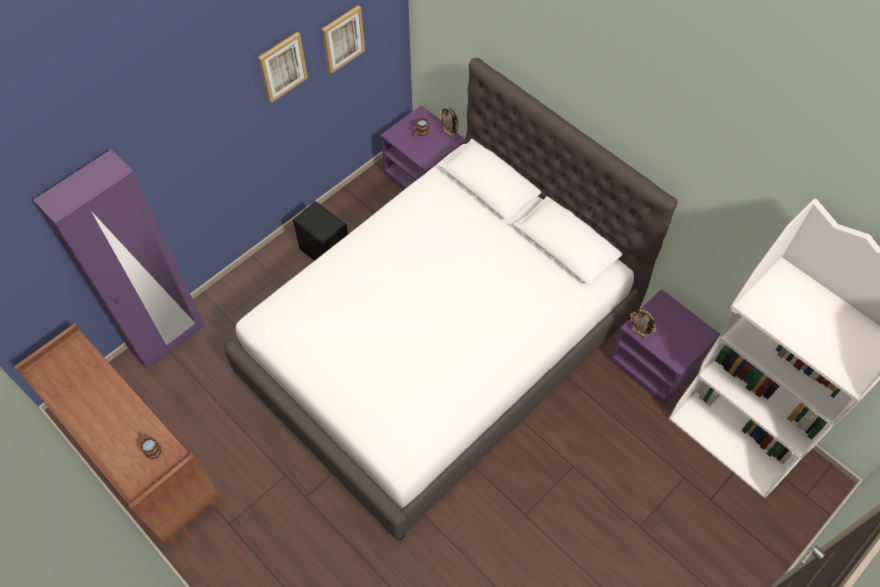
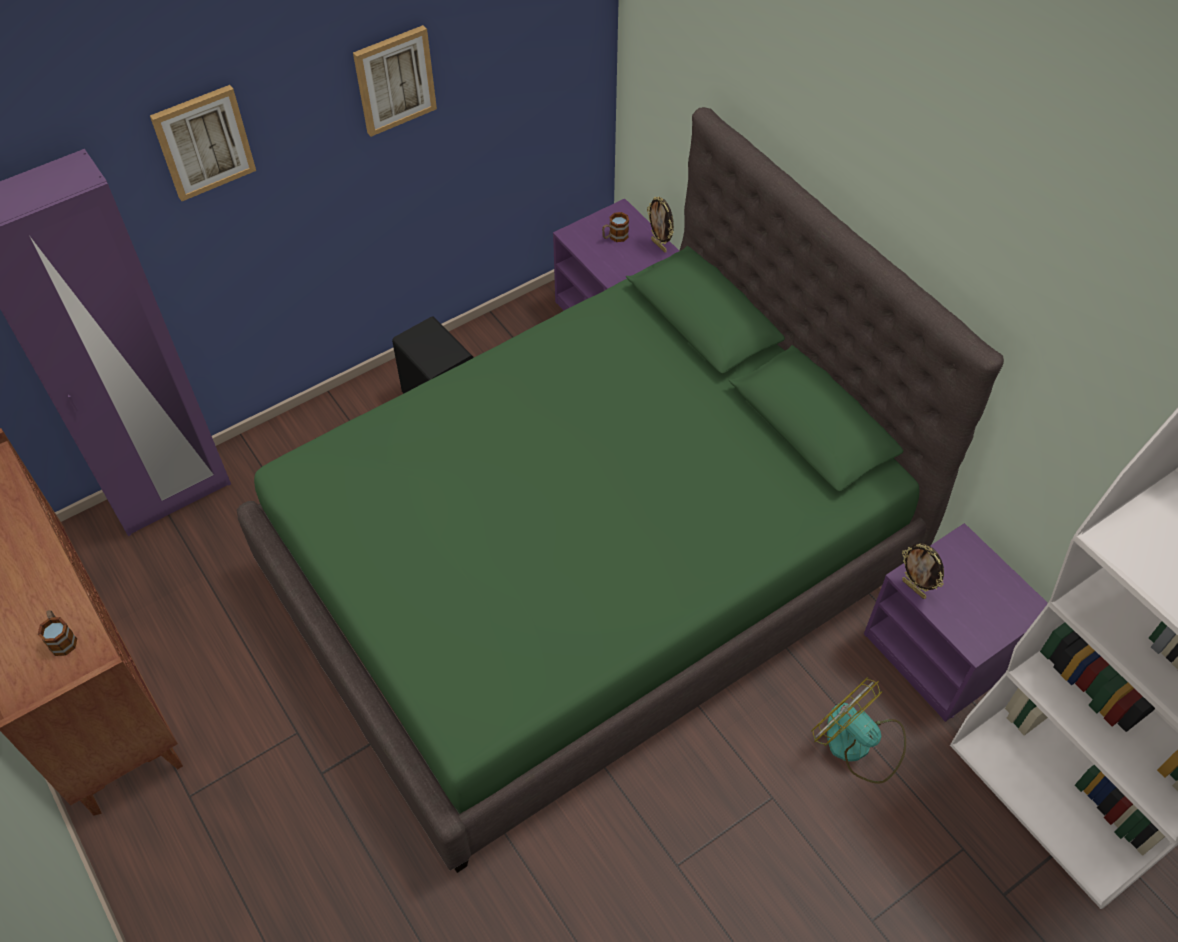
camera: 10 degrees right, 5 degrees down
white bed [224,58,678,541] -> green bed [237,107,1004,873]
picture [322,5,365,74] -> picture moved to [150,85,256,201]
none -> fan [811,677,906,784]

